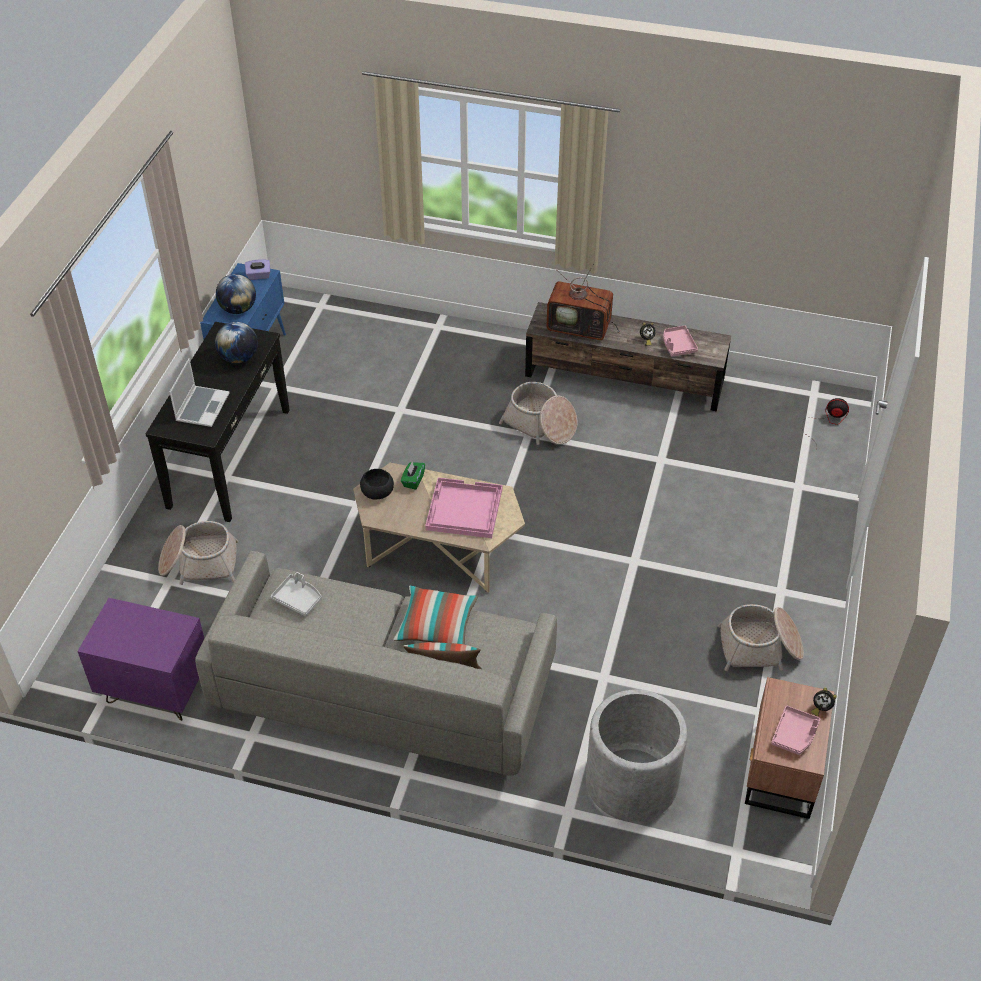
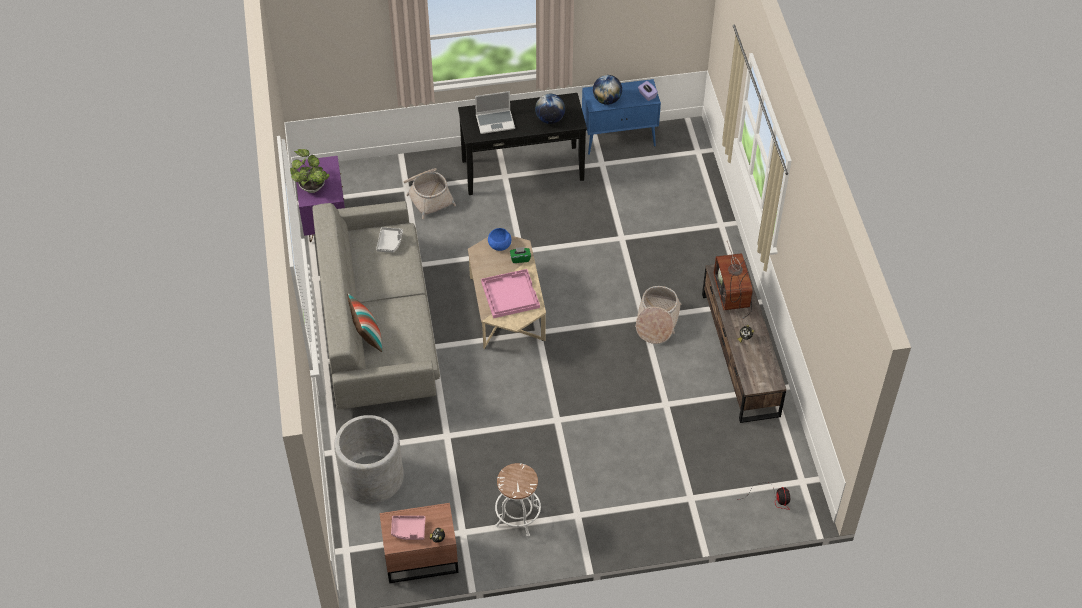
camera: 65 degrees right, 5 degrees up
black bowl [360,469,394,499] -> blue bowl [488,228,511,251]
pillow [393,586,478,645] -> none
pink tray [663,325,698,357] -> none
basket [718,604,804,671] -> white stool [495,463,541,537]
none -> potted plant [290,149,330,193]

